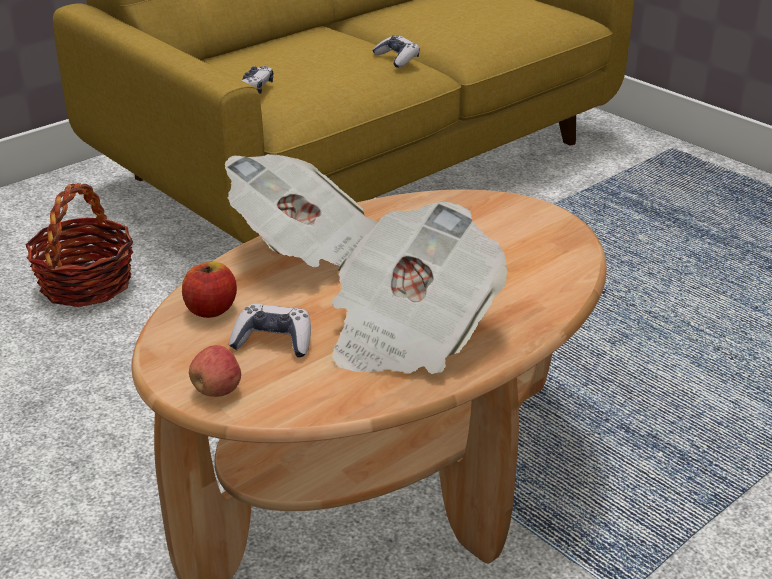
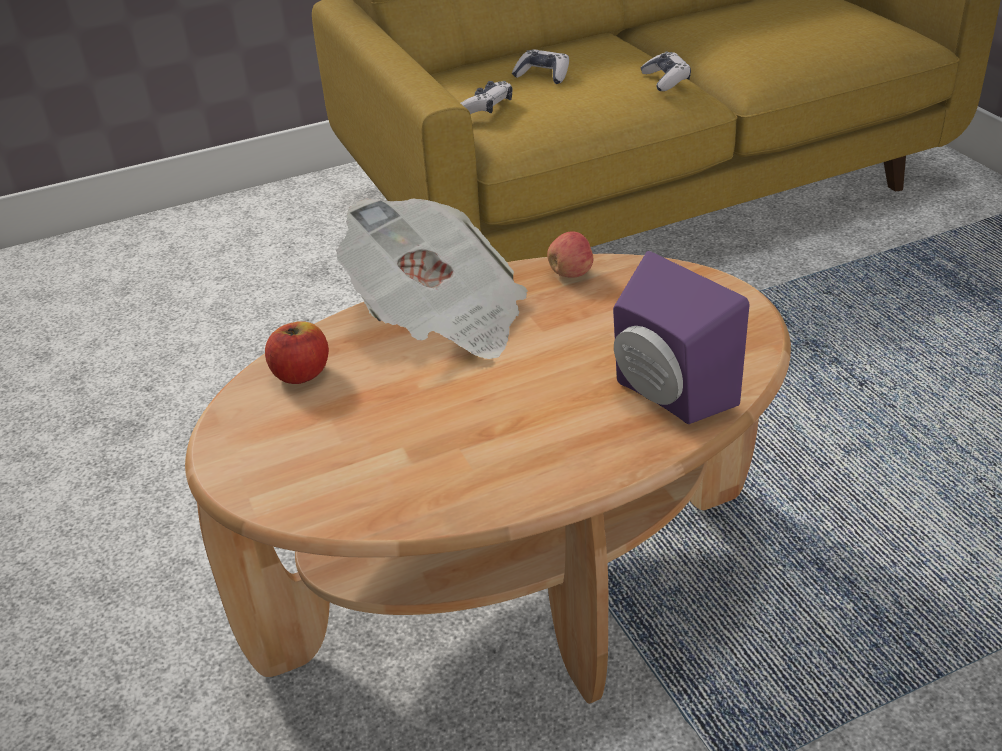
camera: 20 degrees right, 5 degrees up
basket [25,183,133,307] -> none
apple [189,345,241,397] -> apple moved to [547,232,593,278]
game controller [229,304,311,358] -> game controller moved to [512,50,569,84]
newspaper [332,202,508,374] -> none
none -> purple speaker [613,251,749,424]

